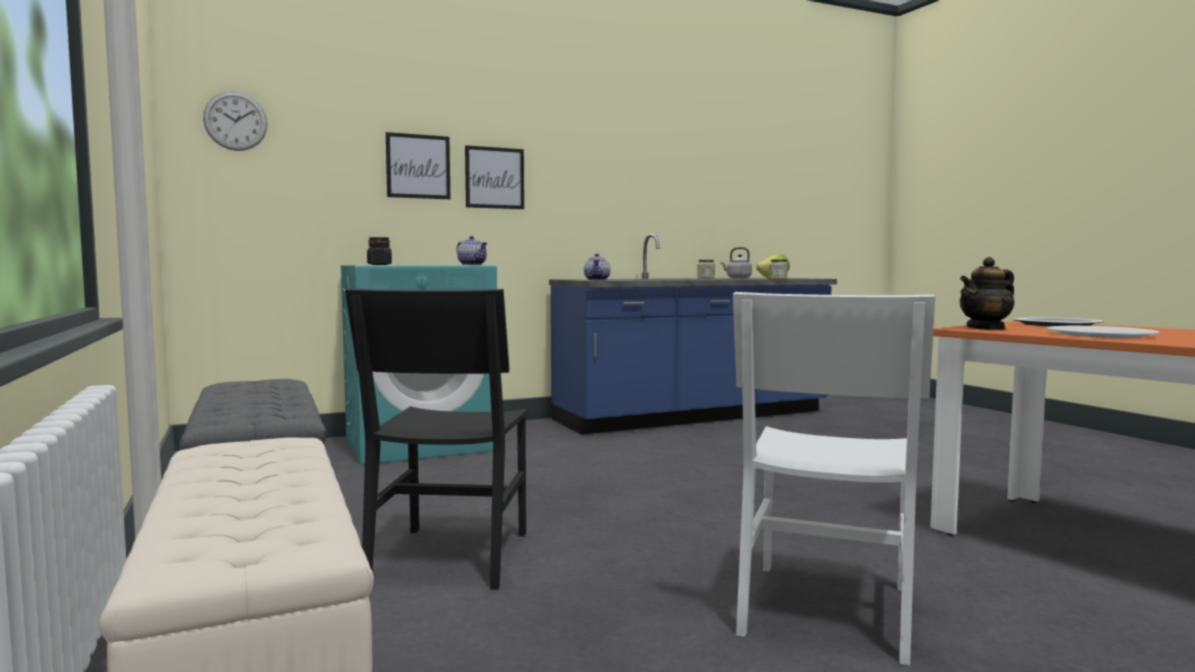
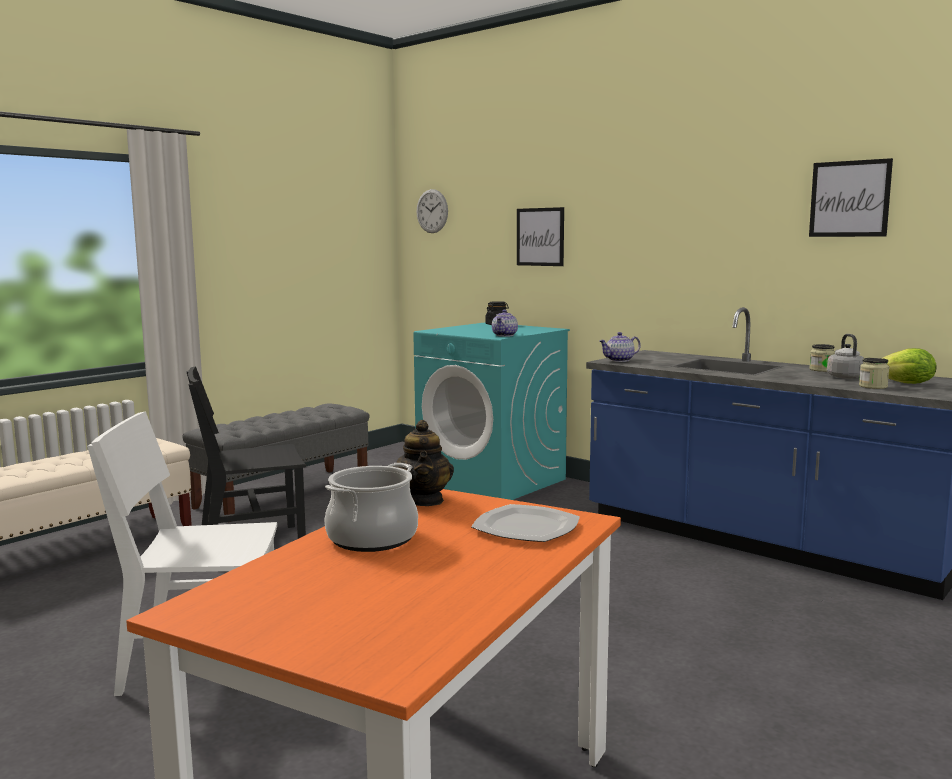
camera: 65 degrees right, 5 degrees up
picture [465,145,524,209] -> picture moved to [809,158,893,237]
teapot [959,257,1014,330] -> teapot turned 135 degrees counterclockwise [393,420,454,506]
white plate [1047,326,1160,338] -> cooking pot [325,463,418,552]

